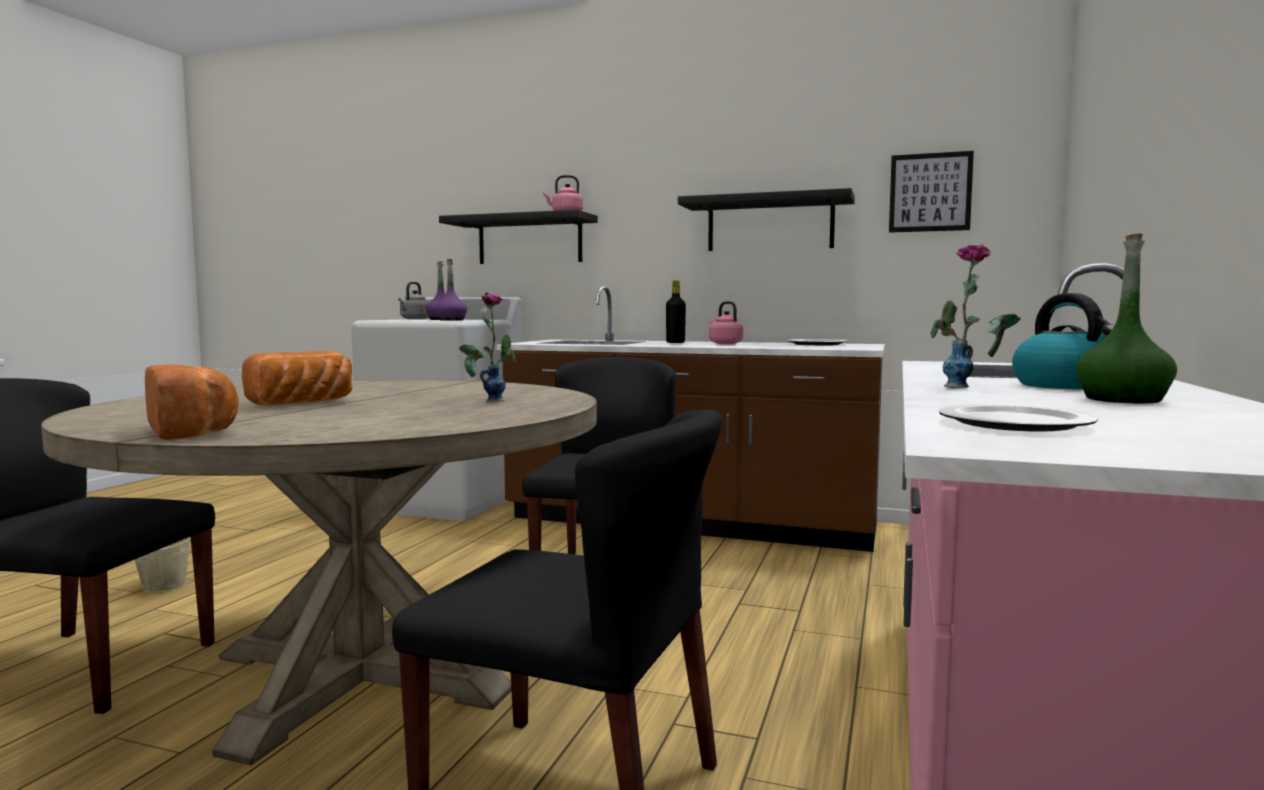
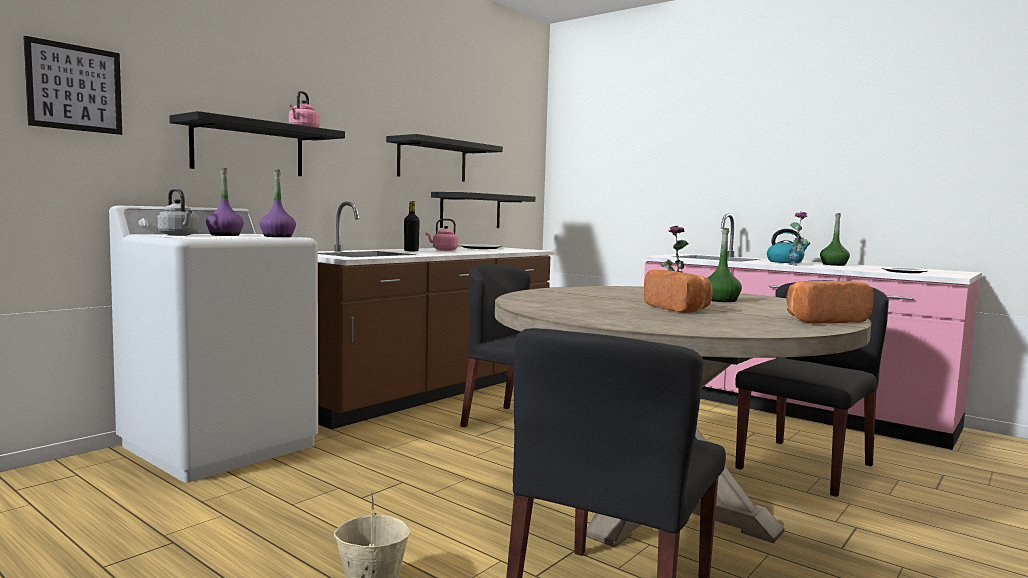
camera: 70 degrees left, 0 degrees up
picture [889,151,974,233] -> picture moved to [23,36,122,135]
none -> black shelf [431,192,535,228]
none -> green bottle [708,227,742,302]

